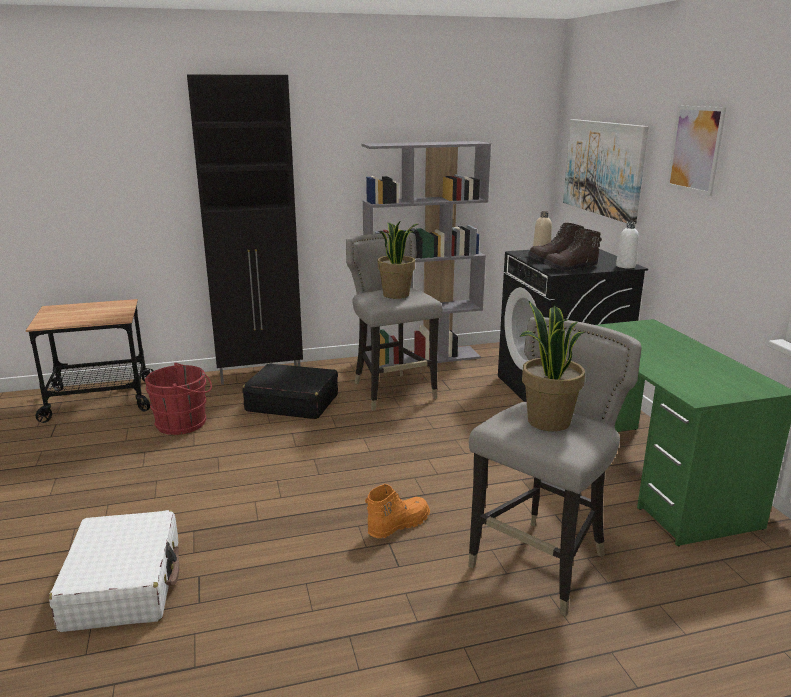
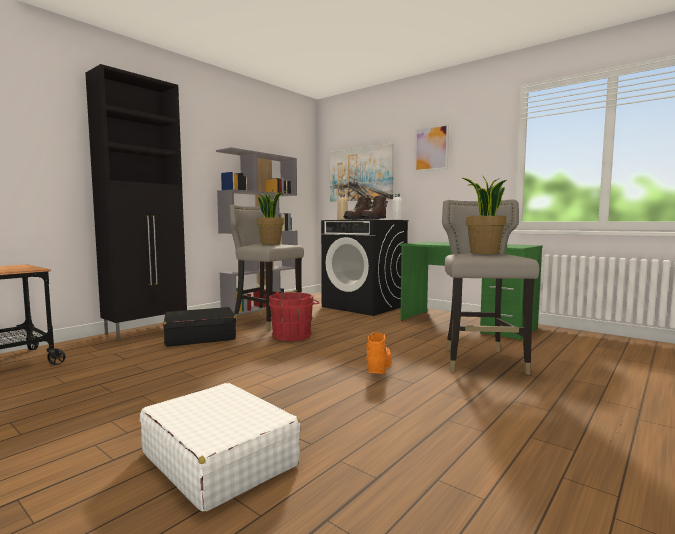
camera: 35 degrees left, 15 degrees down
red bucket [145,363,212,435] -> red bucket moved to [269,291,319,341]

